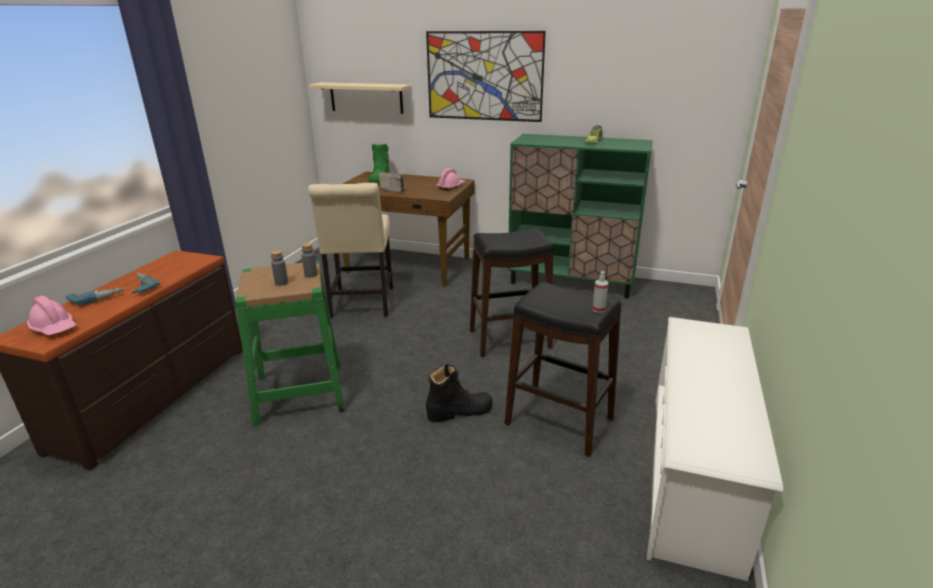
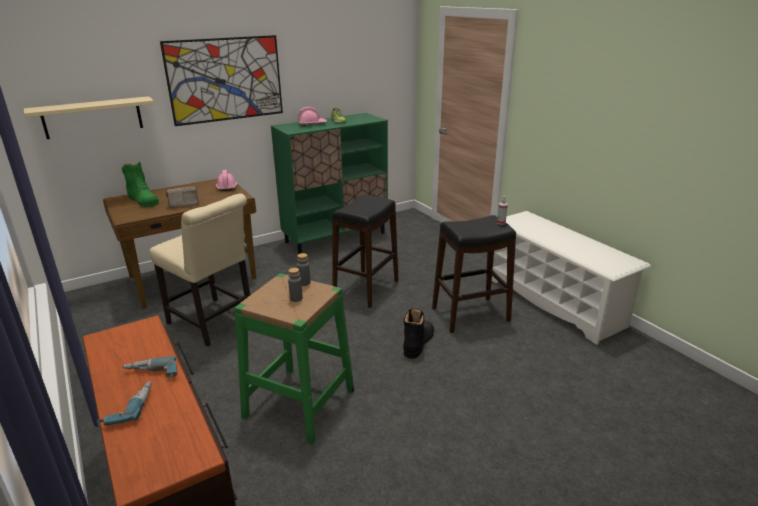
camera: 50 degrees left, 0 degrees up
pink hard hat [27,296,76,335] -> pink hard hat moved to [298,107,327,126]

